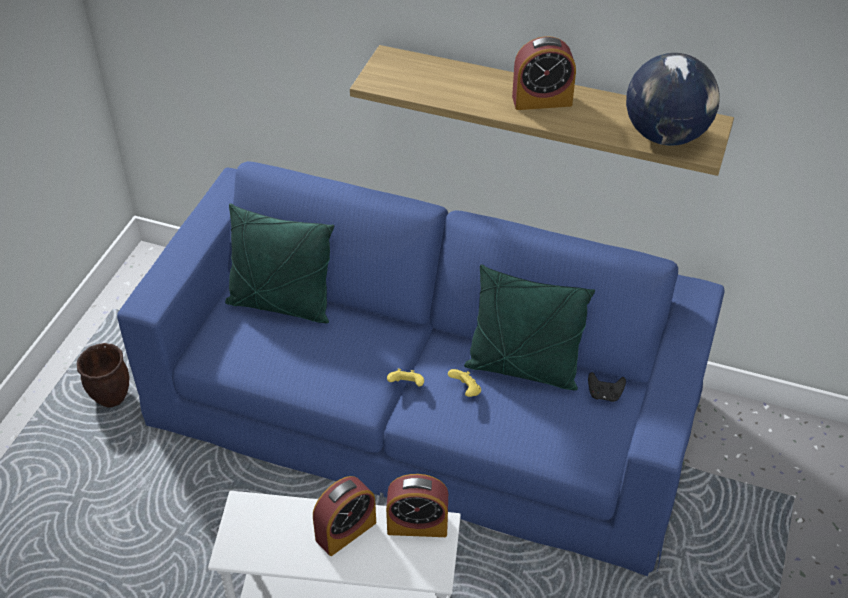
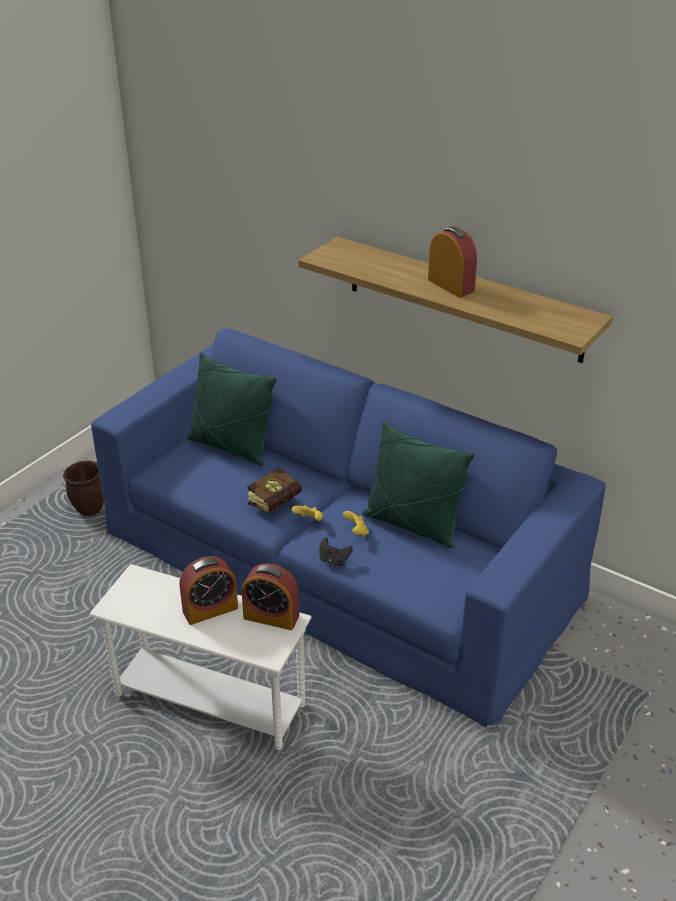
camera: 15 degrees right, 10 degrees down
alarm clock [512,36,576,110] -> alarm clock turned 135 degrees counterclockwise [428,227,477,297]
black game controller [588,372,626,402] -> black game controller moved to [320,538,353,566]
globe [626,53,720,146] -> none
none -> book [247,467,302,513]

